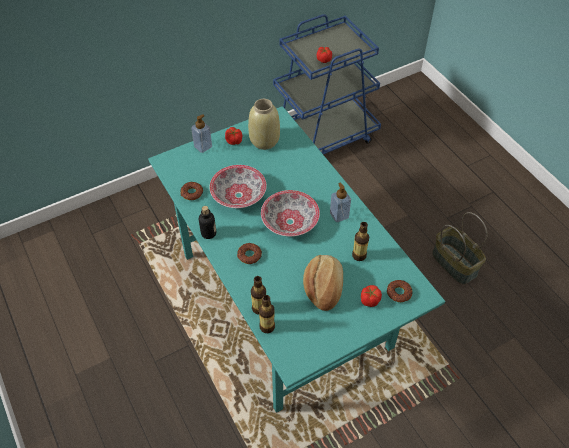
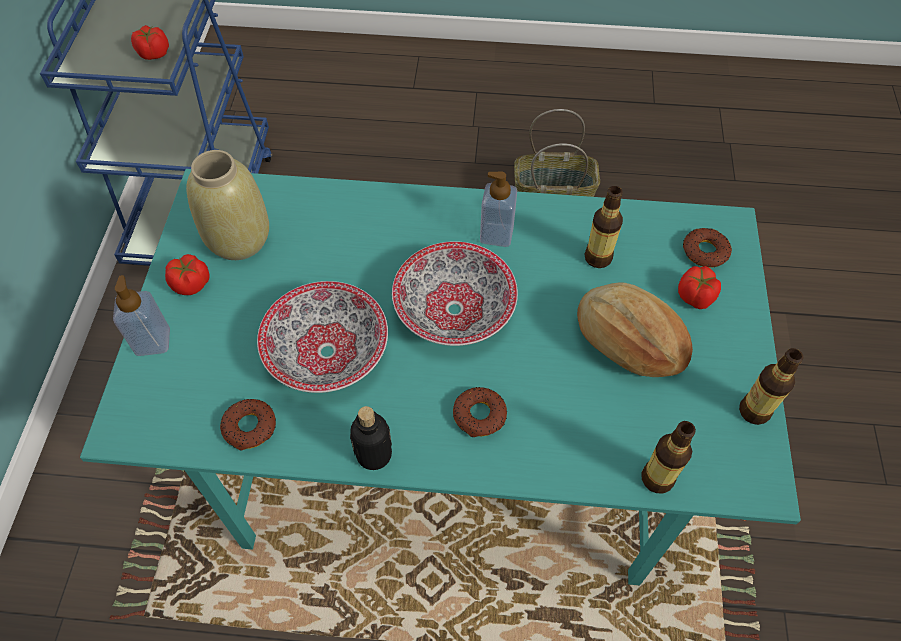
camera: 55 degrees left, 5 degrees up
bottle [251,276,266,315] -> bottle moved to [739,348,804,425]

